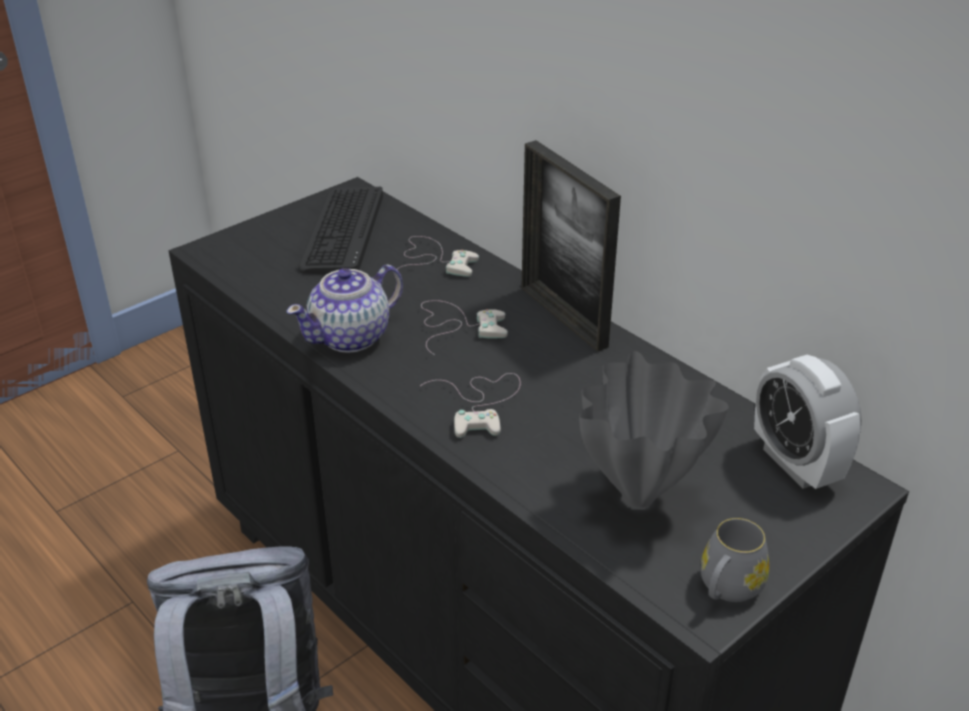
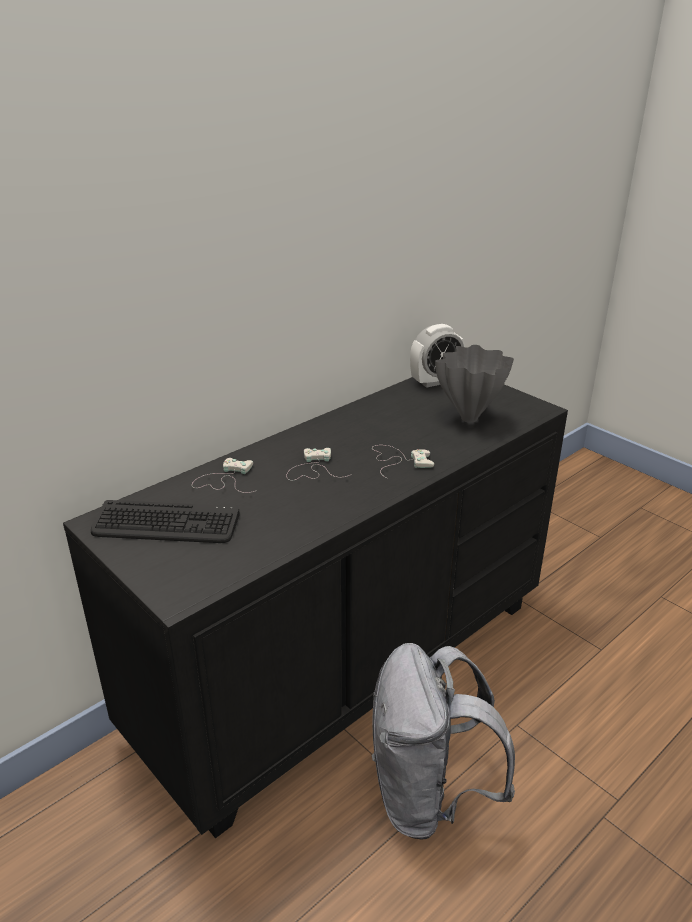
camera: 90 degrees left, 5 degrees down
teapot [287,264,403,353] -> none
picture frame [521,140,621,352] -> none
grey mug [701,518,769,602] -> none

